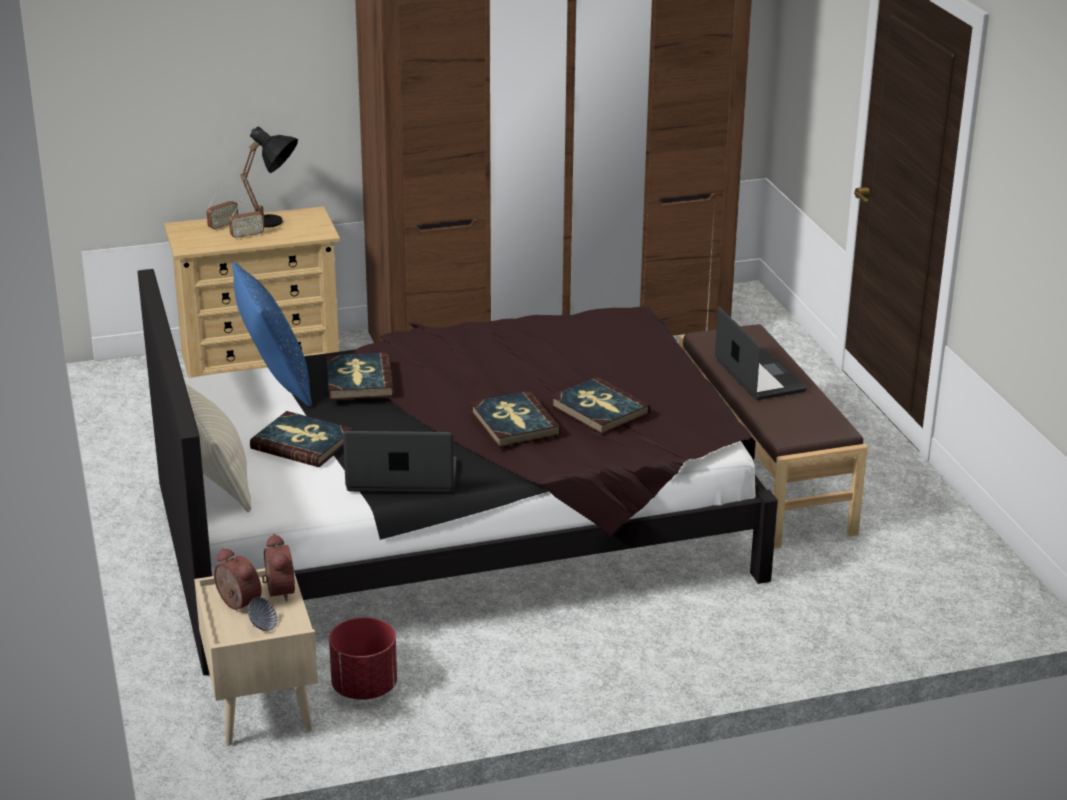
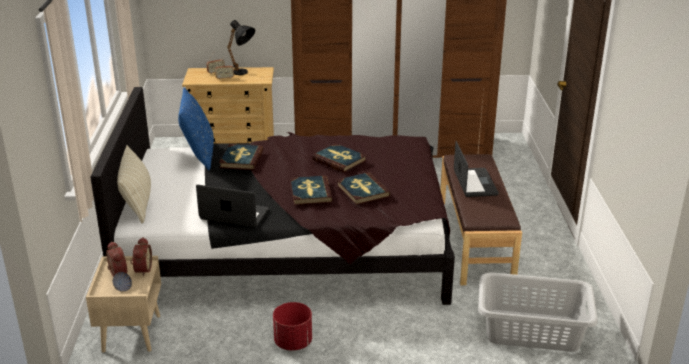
camera: 15 degrees right, 0 degrees up
book [250,411,353,467] -> book moved to [312,143,367,173]
red planter [329,618,397,700] -> red planter moved to [273,302,312,351]
none -> grey laundry basket [478,272,598,352]

